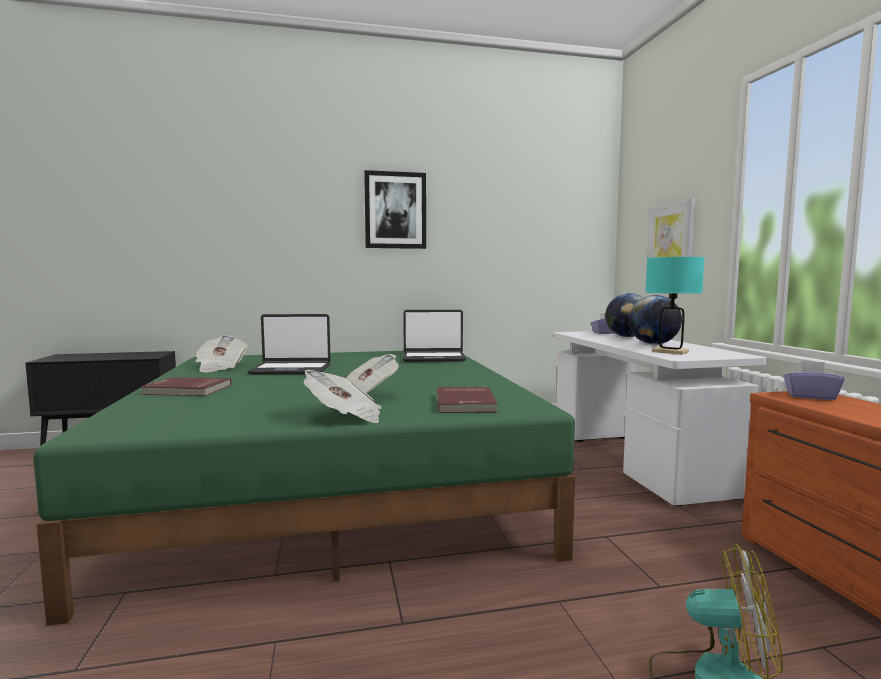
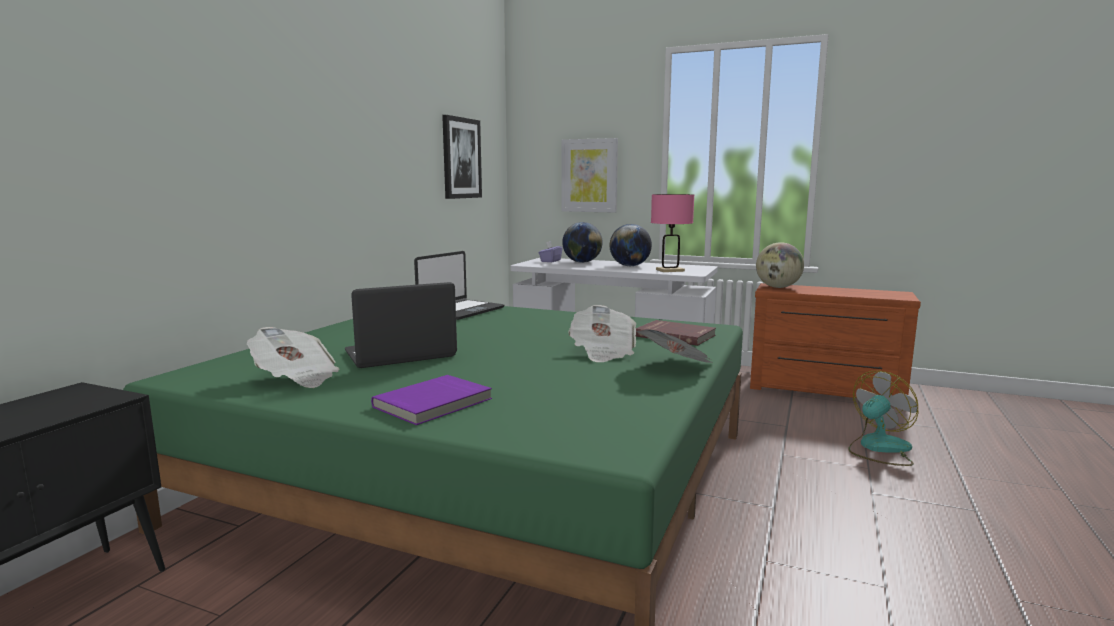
camera: 55 degrees left, 5 degrees up
red book [141,377,232,396] -> purple book [371,375,492,425]
laptop [247,314,331,375] -> laptop turned 150 degrees counterclockwise [344,282,457,368]
picture [364,170,426,249] -> picture moved to [442,115,482,199]
turquoise table lamp [645,257,705,355] -> pink table lamp [651,194,694,272]
purple tissue box [783,361,845,400] -> globe [756,242,804,288]

